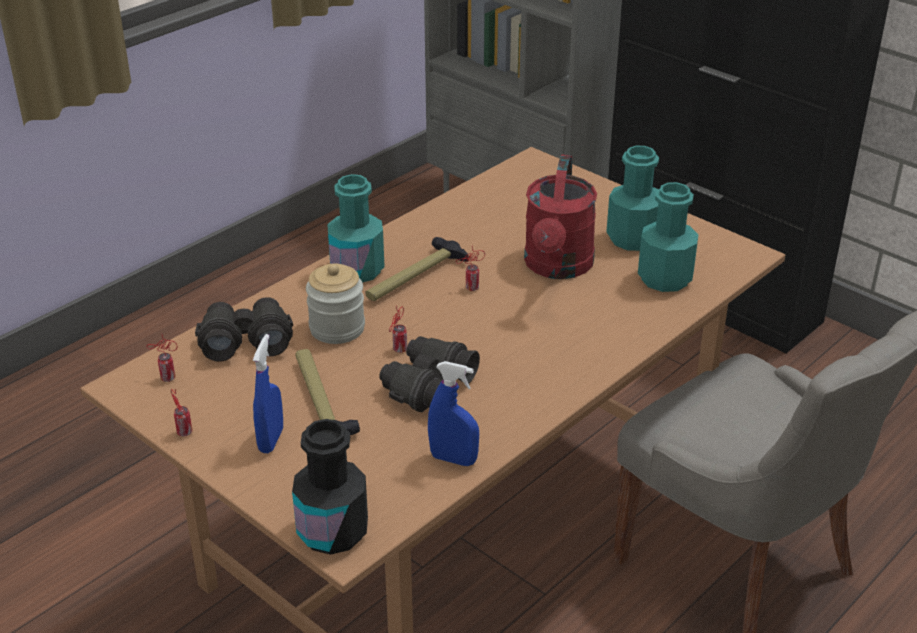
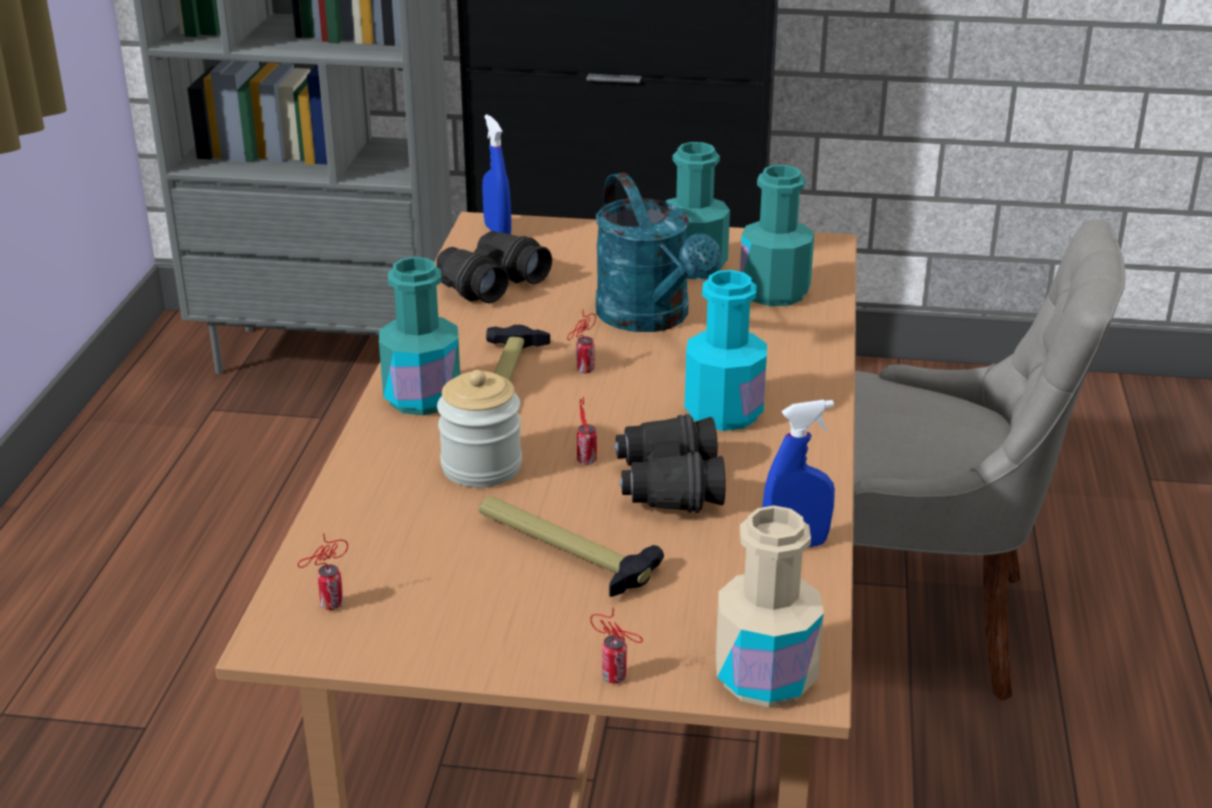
camera: 35 degrees left, 5 degrees down
can [171,389,192,436] -> can moved to [590,608,643,683]
black binoculars [195,297,293,362] -> black binoculars moved to [437,231,552,303]
blue spray bottle [253,334,283,453] -> blue spray bottle moved to [482,114,511,235]
black bottle [292,419,368,555] -> beige bottle [716,505,824,707]
red watering can [524,154,597,279] -> turquoise watering can [596,173,722,332]
none -> turquoise bottle [685,270,767,431]

